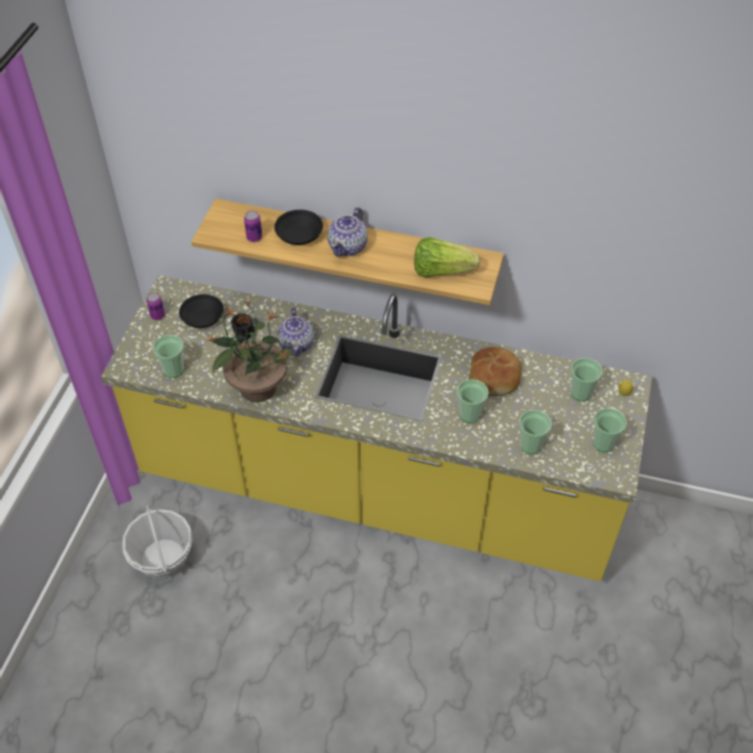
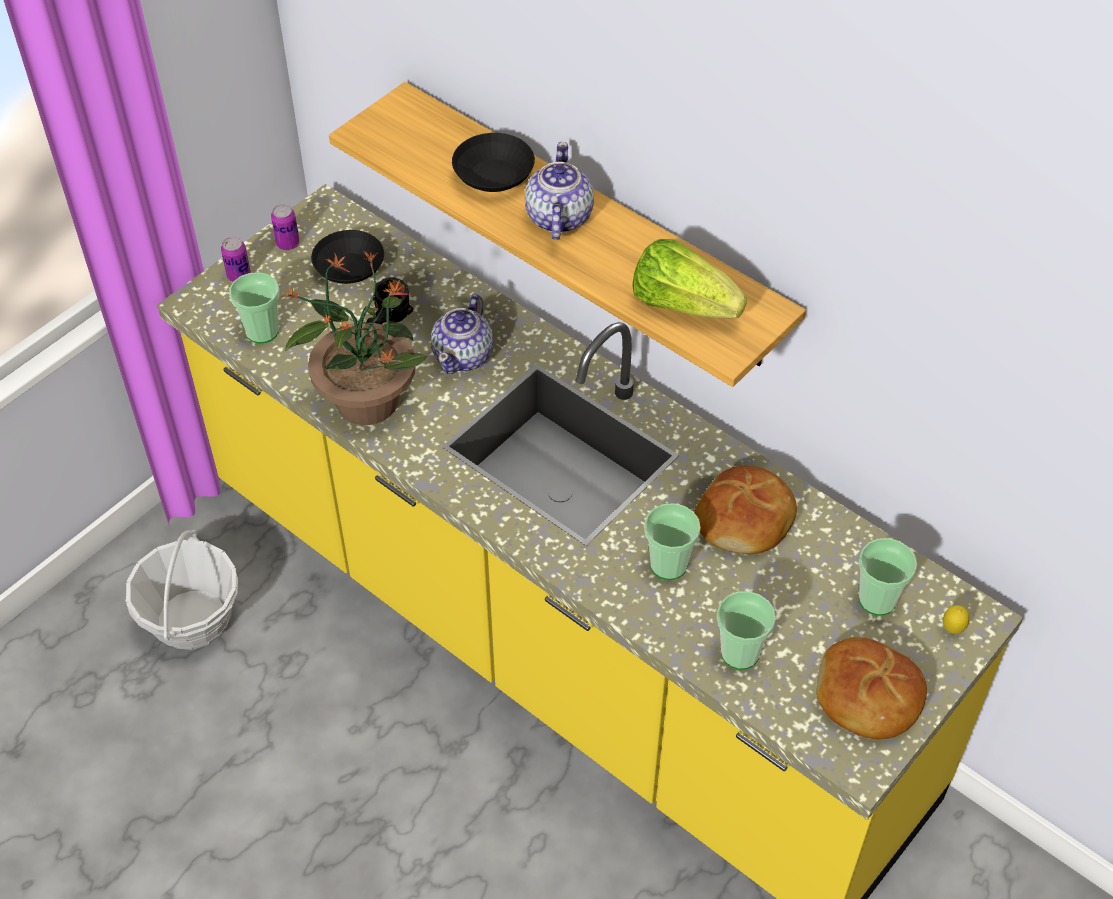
camera: 25 degrees right, 0 degrees up
can [244,211,262,242] -> can moved to [221,237,251,282]
teapot [327,207,368,257] -> teapot turned 135 degrees clockwise [525,142,594,240]
cup [593,408,627,452] -> bread [816,637,927,739]

